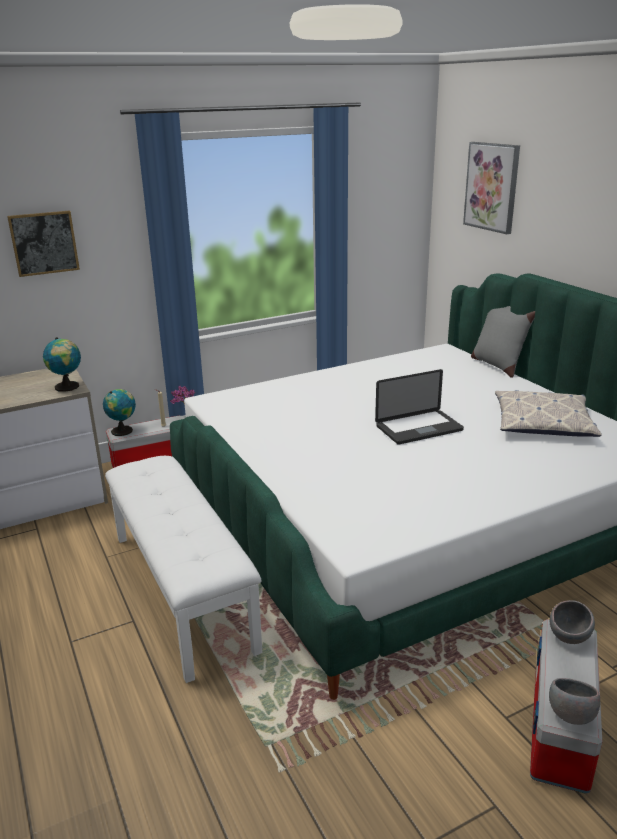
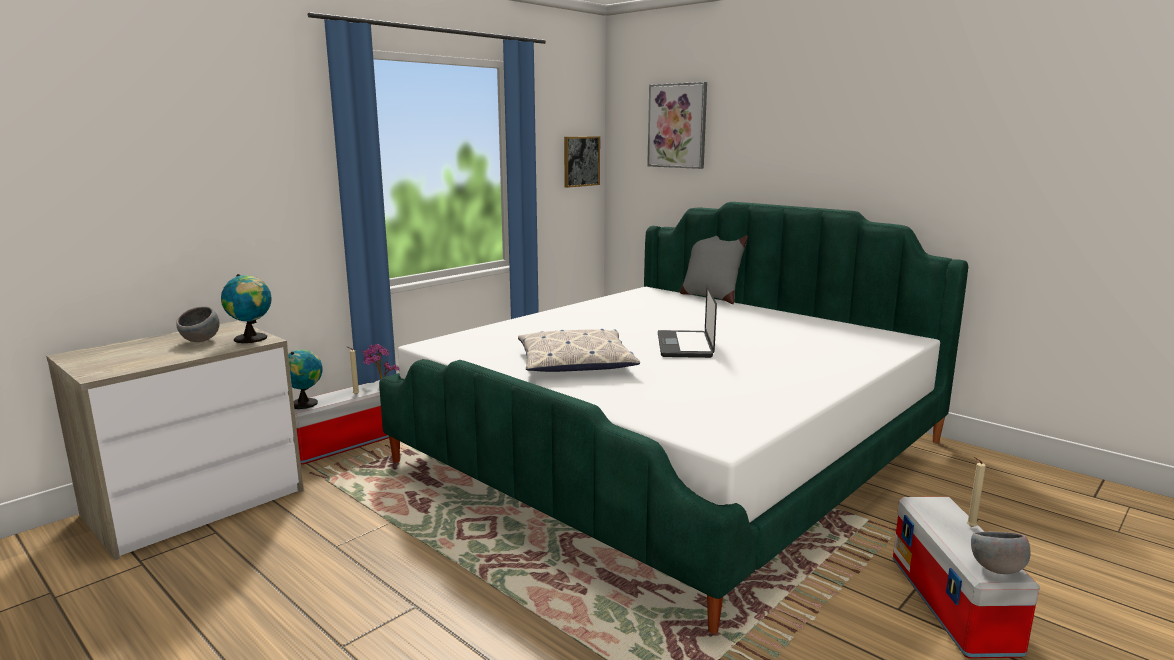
camera: 20 degrees left, 10 degrees down
picture [7,210,80,277] -> picture moved to [564,136,600,188]
white bench [105,456,262,683] -> none
laptop [375,369,464,445] -> laptop turned 135 degrees clockwise [658,285,717,358]
pillow [495,390,602,437] -> pillow moved to [518,329,640,372]
grey bowl [550,600,595,644] -> grey bowl moved to [176,306,220,342]
none -> beige candle [967,457,986,527]

